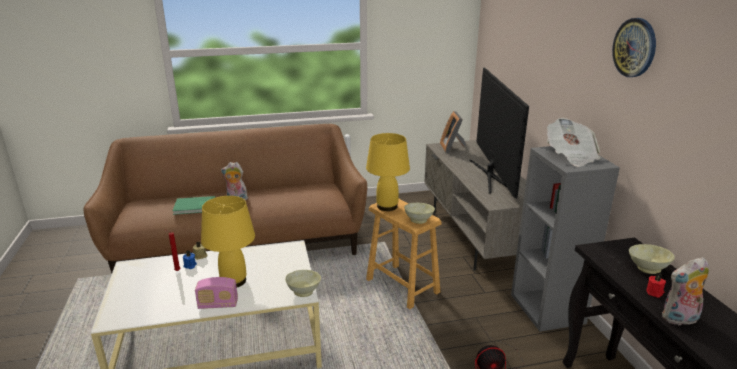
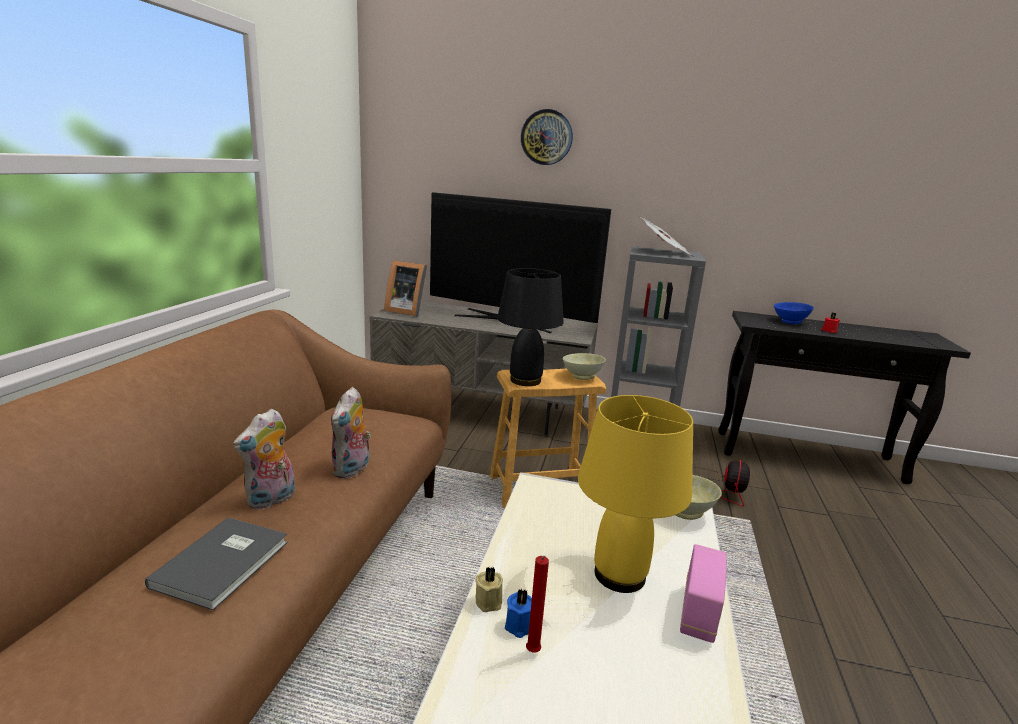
camera: 65 degrees left, 5 degrees down
green book [172,196,215,215] -> grey book [145,517,288,610]
yellow table lamp [366,133,410,211] -> black table lamp [497,268,564,386]
wall clock [612,18,656,77] -> wall clock moved to [521,109,573,165]
beige bowl [629,244,675,274] -> blue bowl [774,302,814,324]
plush toy [662,257,709,327] -> plush toy moved to [331,387,371,479]

